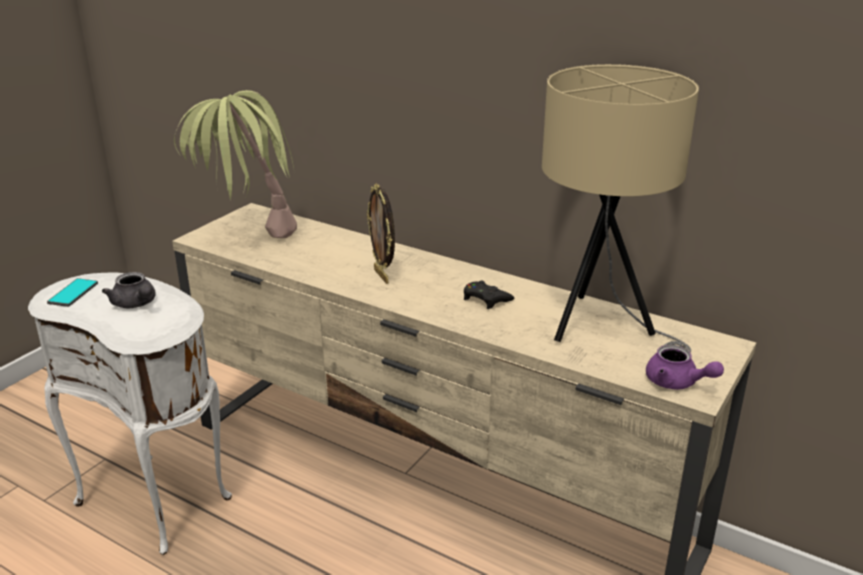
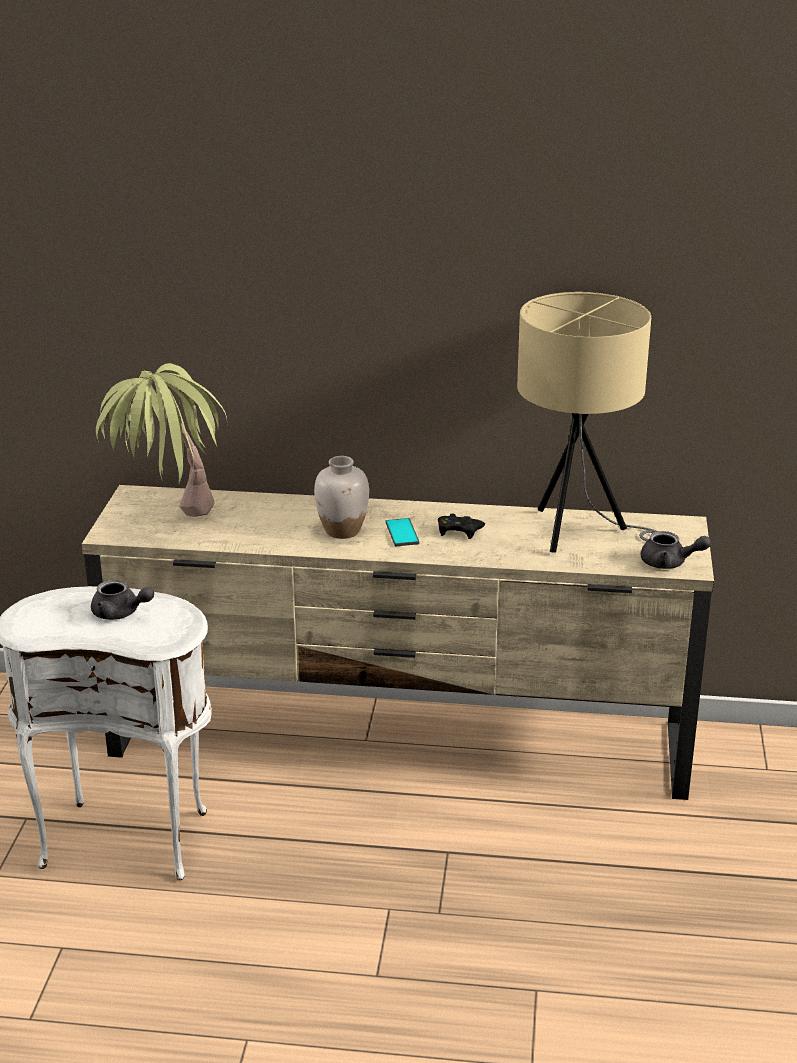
camera: 25 degrees left, 0 degrees up
phone [47,278,98,307] -> phone moved to [386,518,419,546]
picture frame [367,184,395,284] -> white vase [314,456,369,539]
purple teapot [646,345,724,390] -> grey teapot [641,531,711,569]

